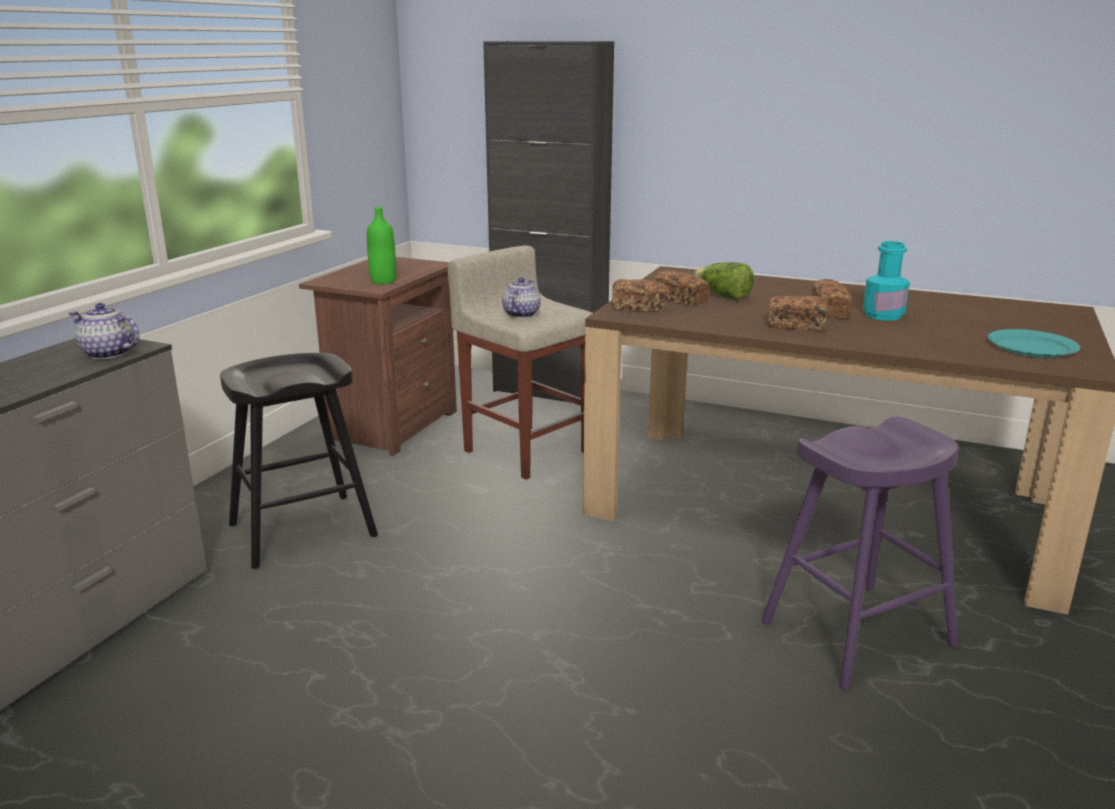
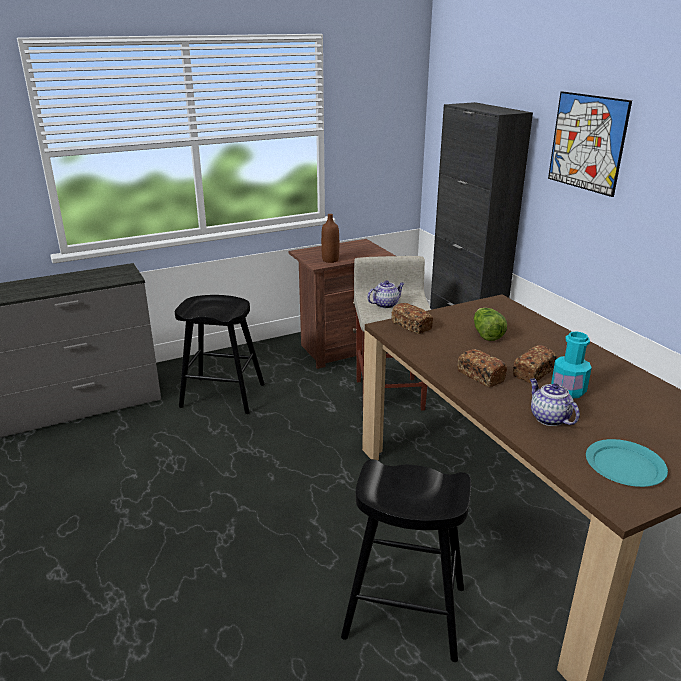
camera: 40 degrees right, 5 degrees up
teapot [68,303,139,359] -> teapot moved to [530,378,580,426]
green bottle [367,207,396,284] -> brown bottle [321,214,339,263]
bread [653,270,709,306] -> none
purple stool [762,416,959,690] -> black stool [341,459,471,662]
none -> picture [548,91,632,197]

